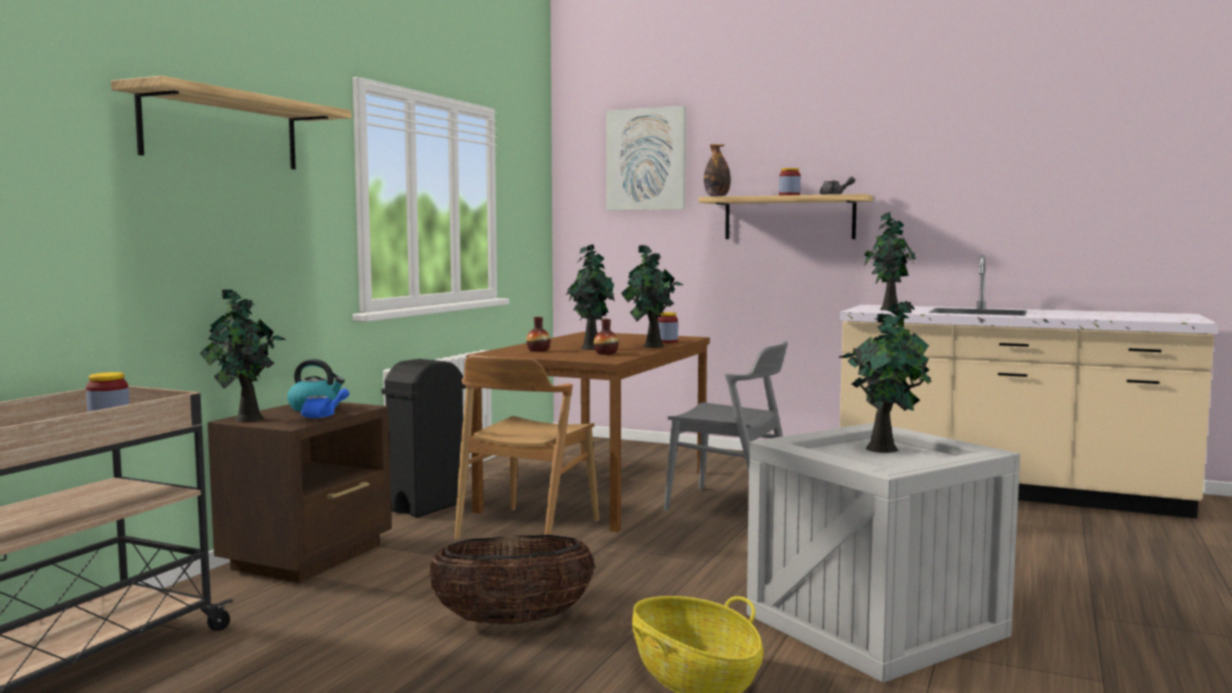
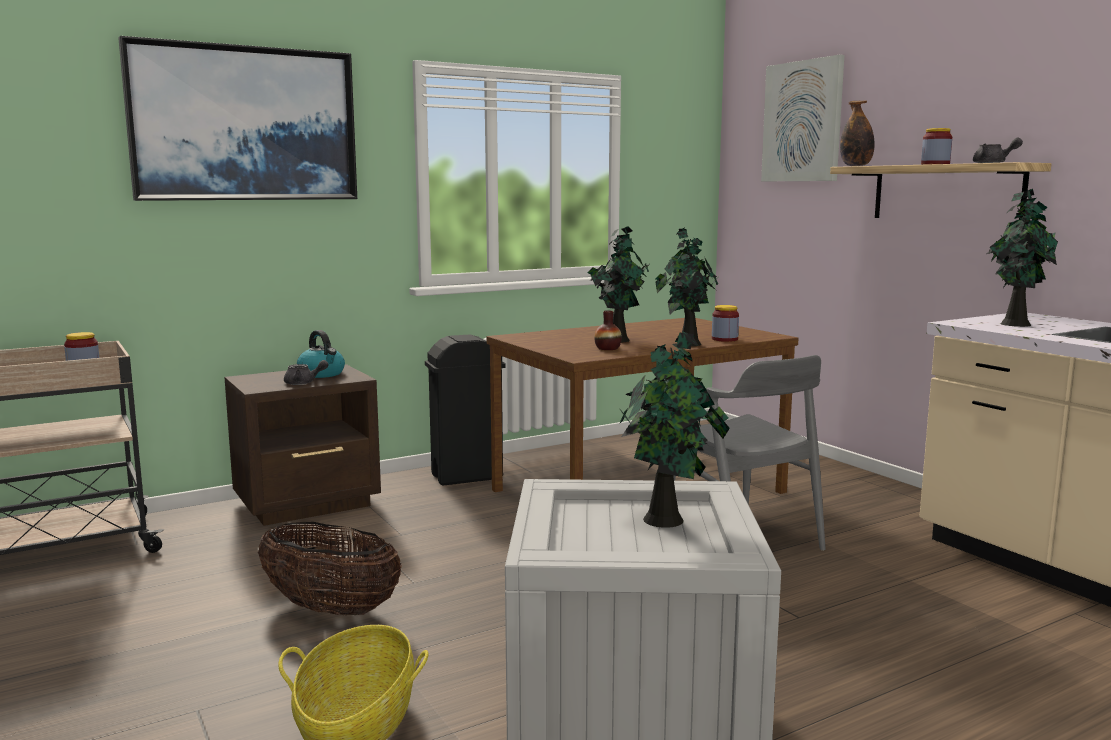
camera: 35 degrees right, 5 degrees up
shelf [111,76,351,169] -> picture [118,36,357,201]
potted plant [200,290,286,422] -> none
blue teapot [301,388,350,418] -> grey teapot [284,360,329,385]
brown chair [455,355,599,551] -> none
vase [526,317,551,352] -> none

